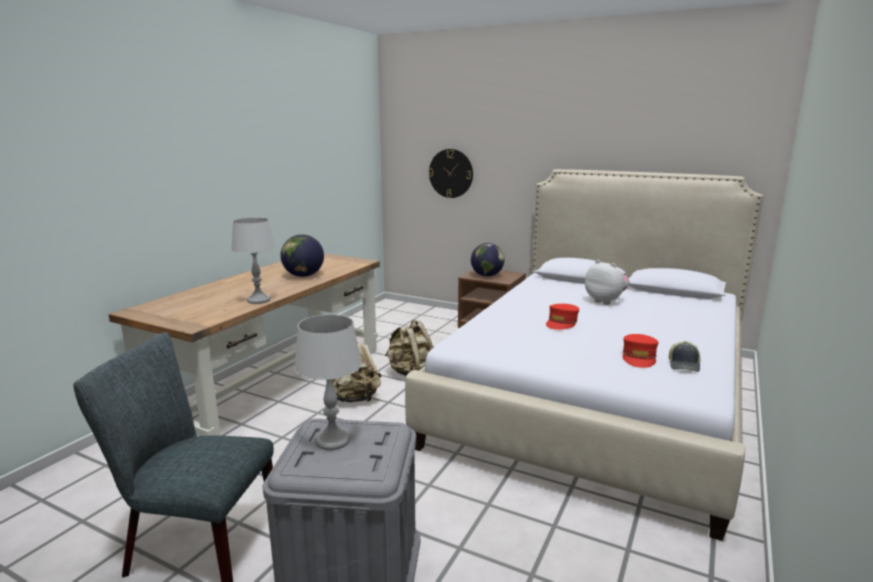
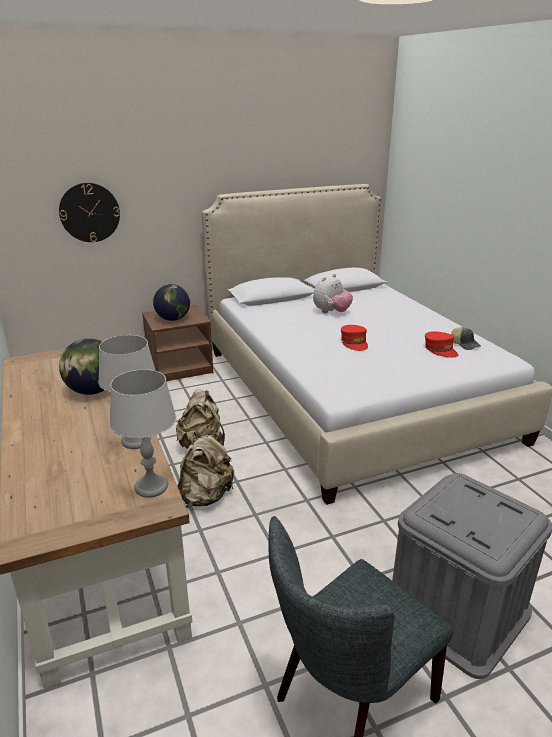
camera: 50 degrees left, 10 degrees up
grey table lamp [294,315,362,450] -> grey table lamp moved to [109,369,176,498]
plush toy [585,260,630,305] -> plush toy turned 135 degrees clockwise [313,274,353,313]

